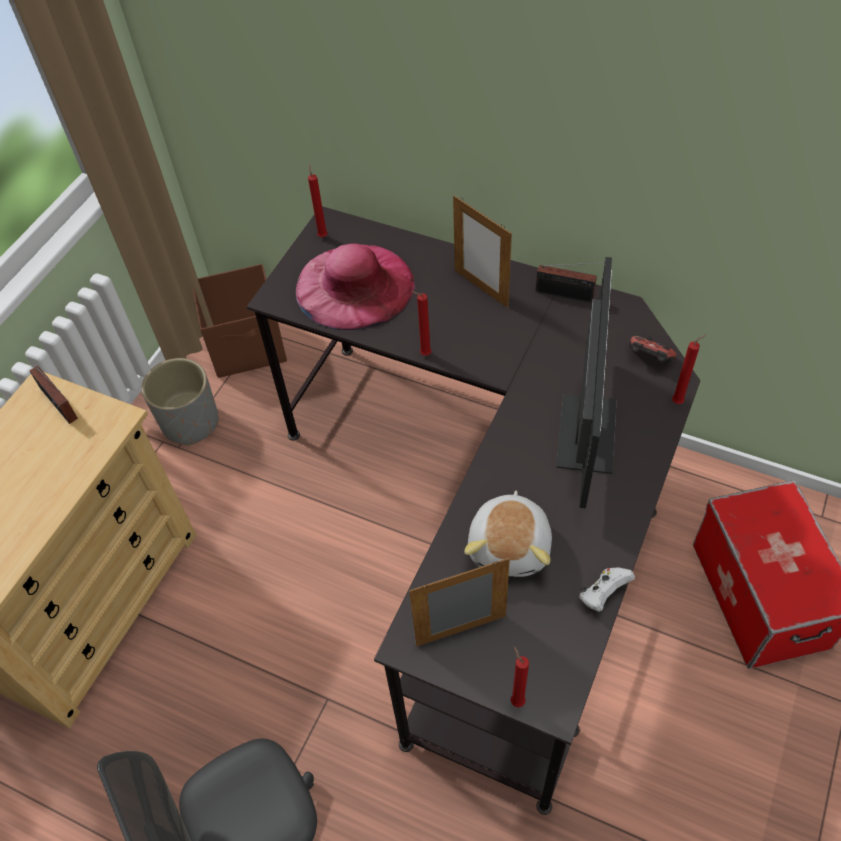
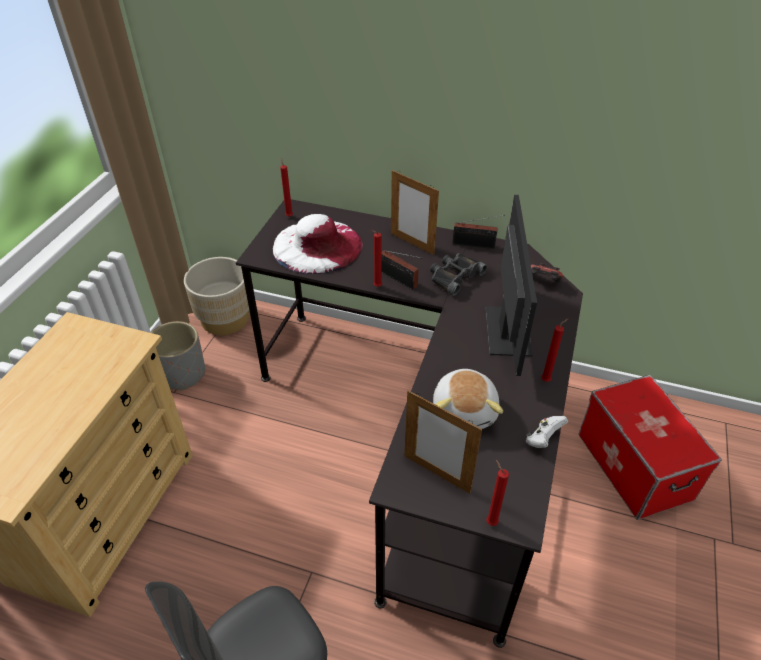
camera: 10 degrees left, 10 degrees down
radio [30,366,78,424] -> radio moved to [381,250,422,290]
brown storage box [193,264,287,378] -> beige planter [184,257,249,335]
pink hat [296,243,415,330] -> white hat [273,214,363,274]
picture frame [409,558,510,647] -> picture frame turned 120 degrees counterclockwise [405,390,482,494]
red candle [672,335,706,404] -> red candle moved to [541,318,569,382]
none -> black binoculars [430,253,487,296]

